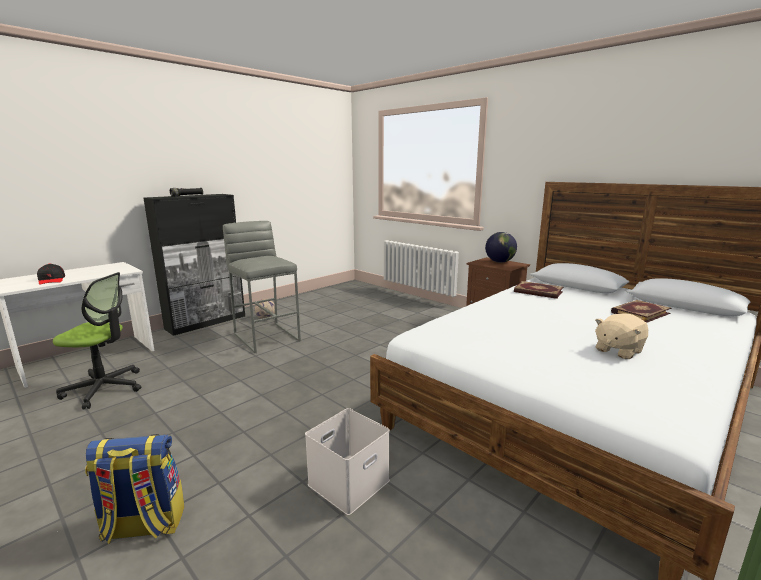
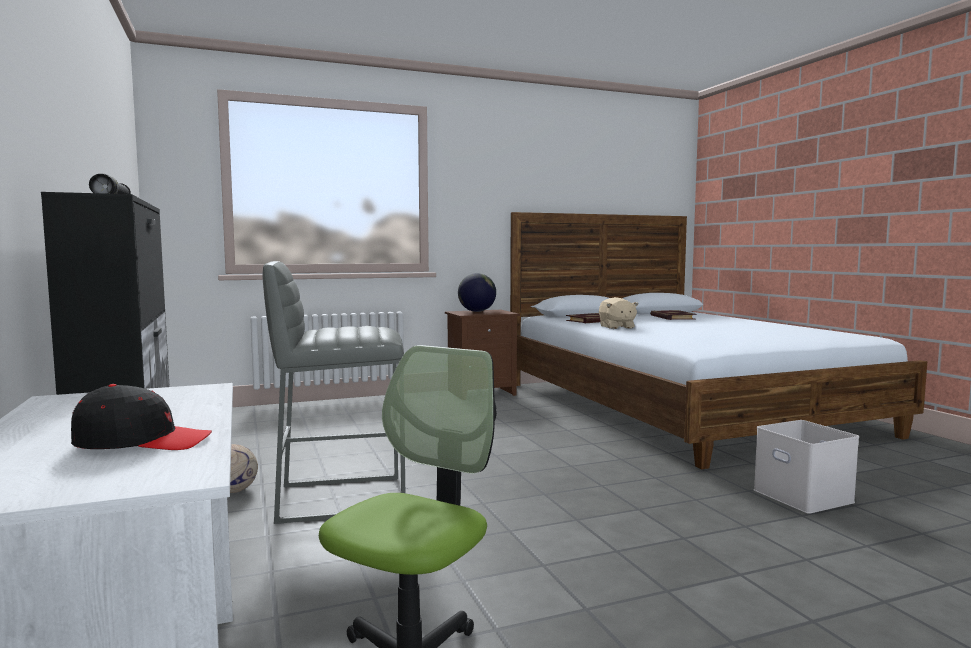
camera: 65 degrees left, 10 degrees down
backpack [85,434,184,544] -> none
beige plush toy [595,313,648,359] -> beige plush toy moved to [599,297,638,329]

